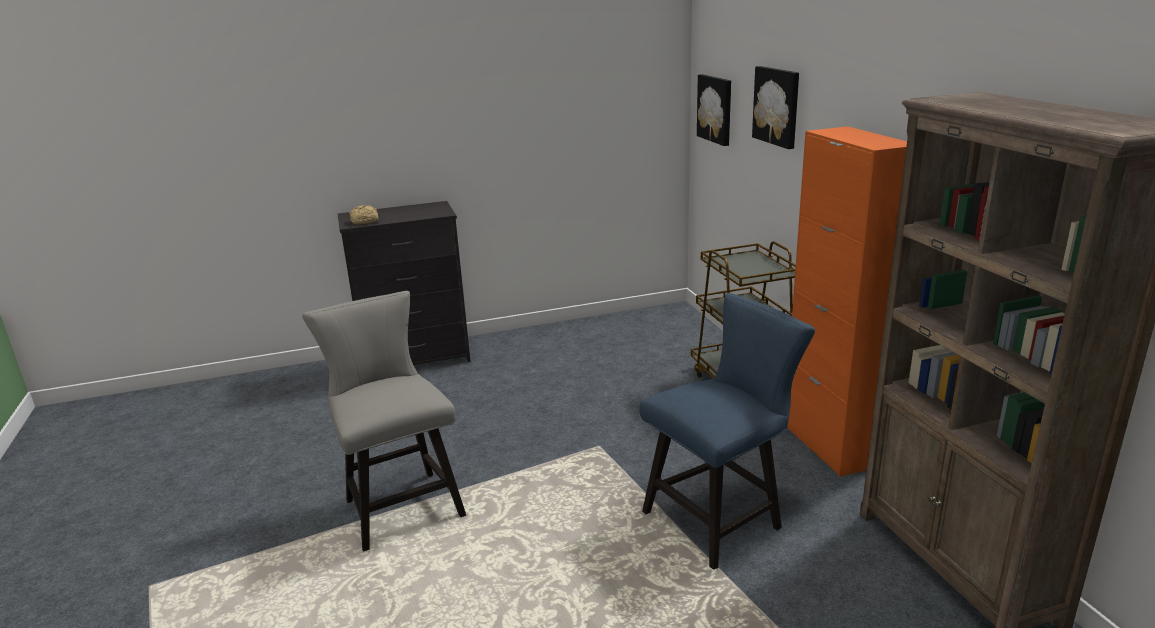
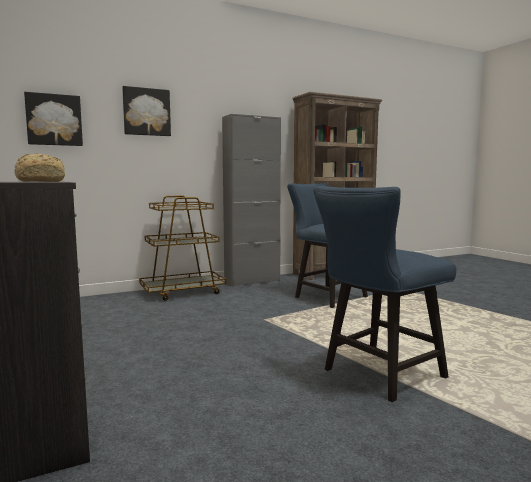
camera: 100 degrees left, 15 degrees down
grey chair [302,291,466,552] -> blue chair [314,186,456,402]
orange cabinet [787,126,907,477] -> grey cabinet [222,114,281,287]

